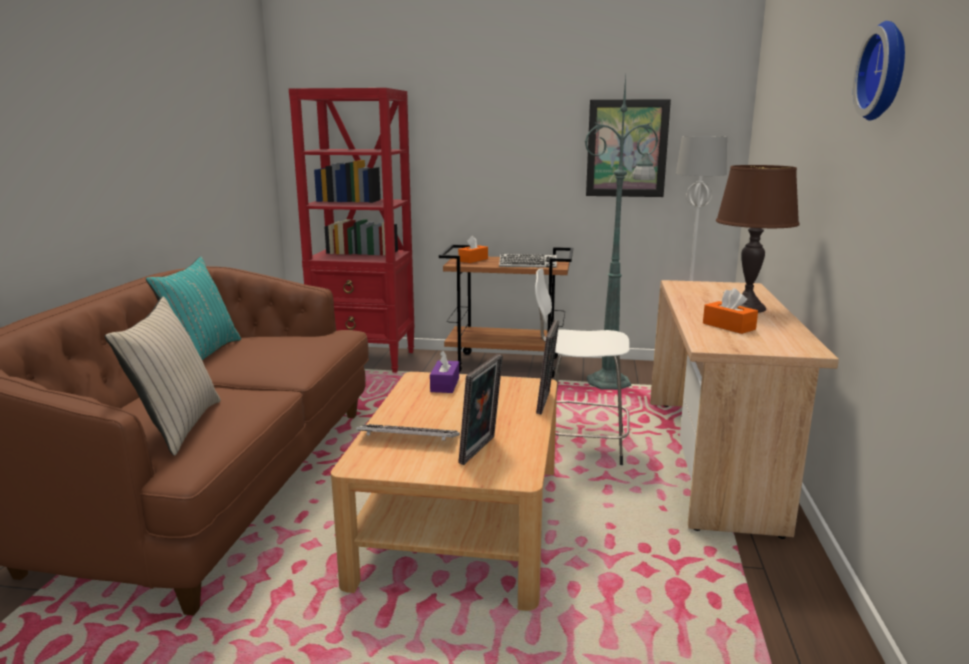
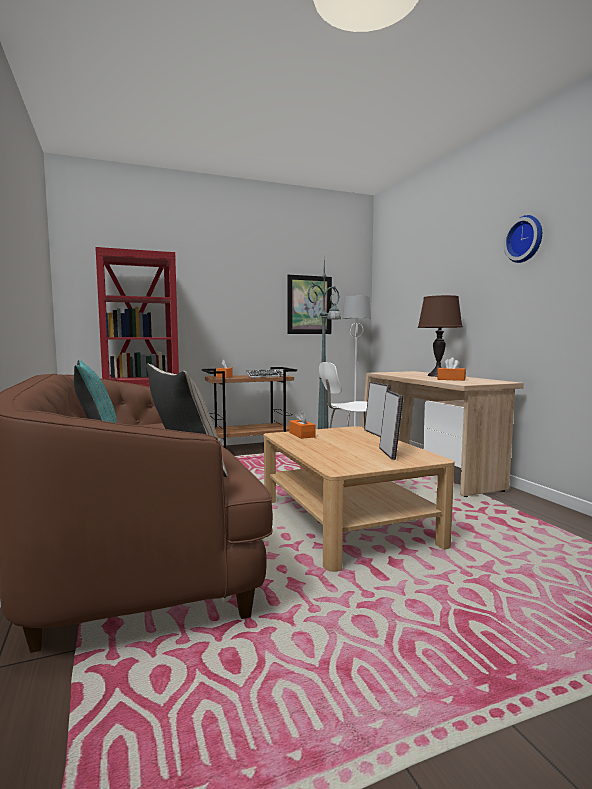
camera: 30 degrees left, 10 degrees down
keyboard [356,424,460,441] -> none
purple tissue box [430,350,459,393] -> orange tissue box [289,410,315,439]

